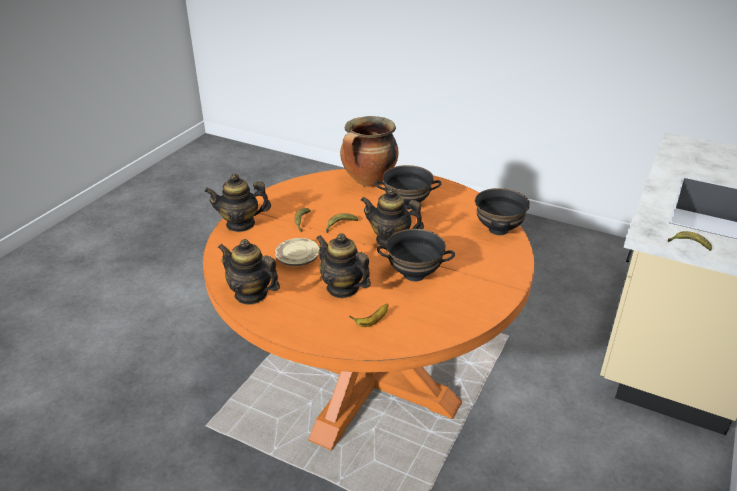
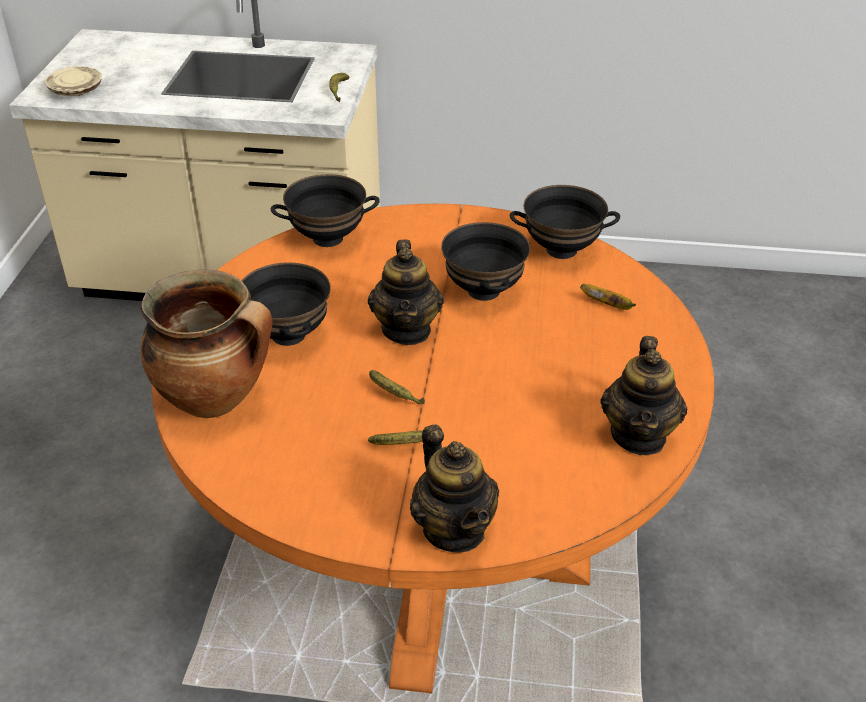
camera: 110 degrees left, 5 degrees up
beige plate [275,238,319,267] -> beige plate moved to [45,66,102,96]
teapot [316,233,371,298] -> none
none -> black bowl [510,185,620,259]

